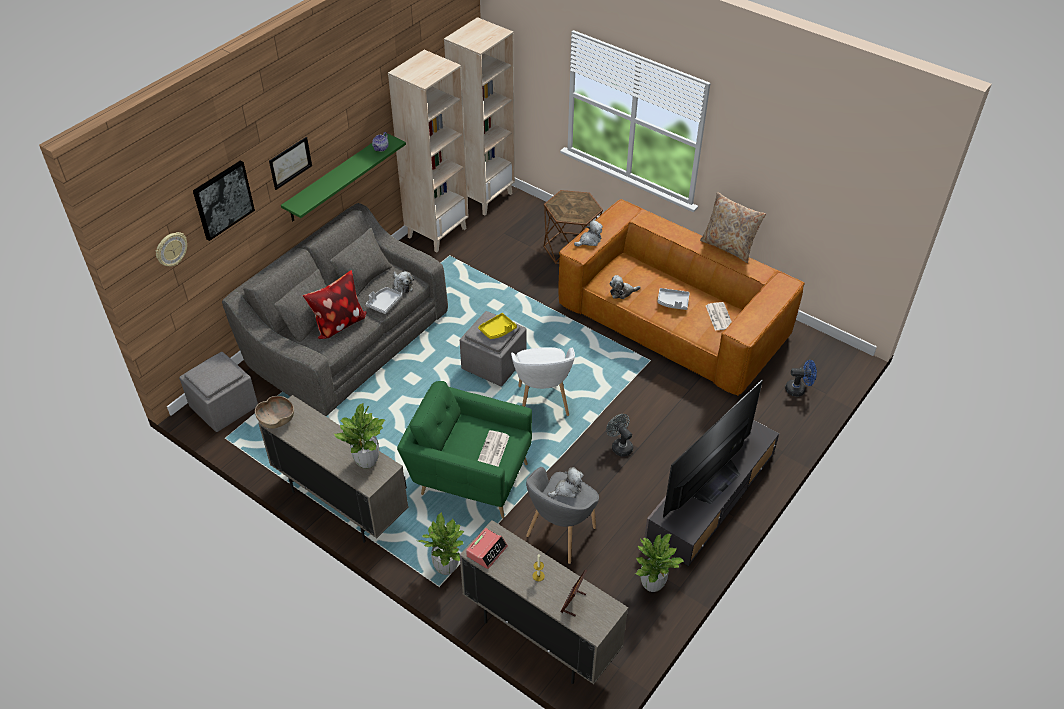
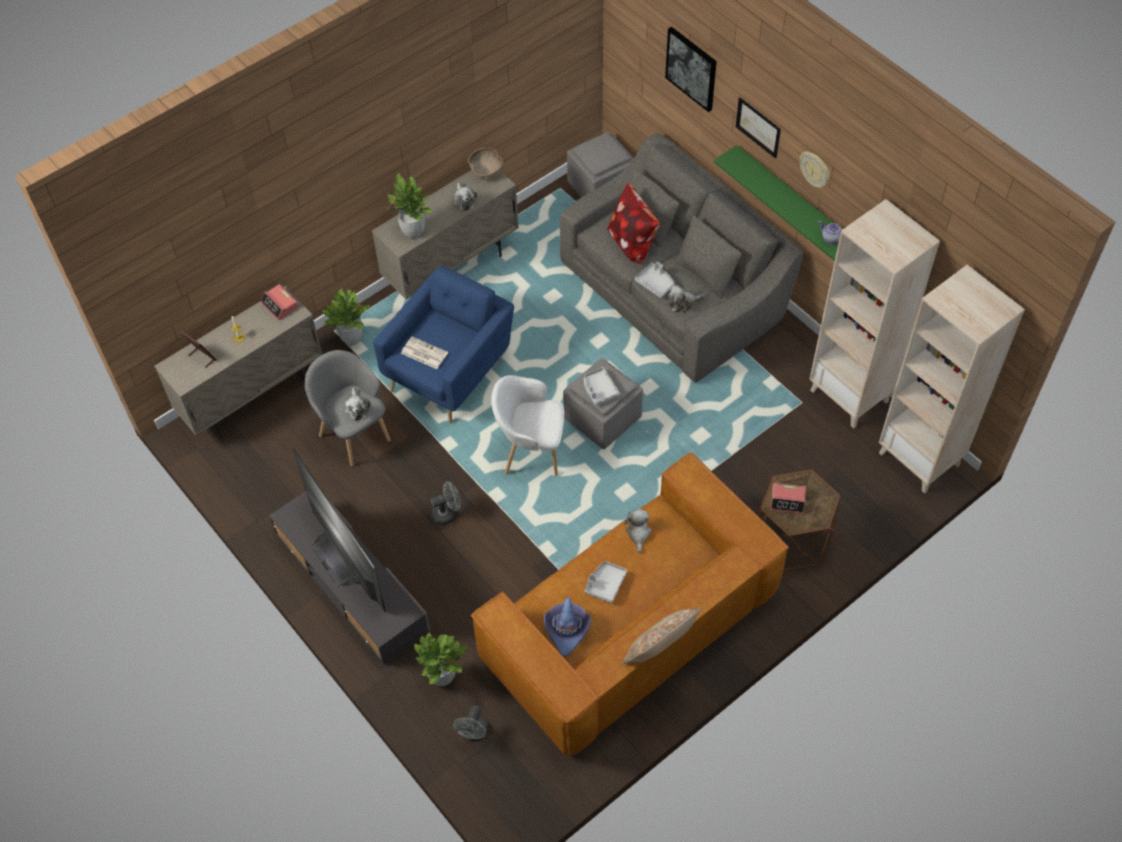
camera: 105 degrees right, 10 degrees up
wall clock [156,232,187,267] -> wall clock moved to [800,151,830,188]
green armchair [397,381,532,519] -> blue armchair [373,266,514,423]
yellow tray [478,313,517,339] -> grey tray [584,367,620,405]
plush toy [574,220,603,247] -> plush toy moved to [453,182,477,211]
potted plant [635,534,684,592] -> potted plant moved to [414,632,469,686]
newspaper [706,302,732,331] -> purple hat [544,596,591,657]
blue fan [785,360,817,397] -> grey fan [453,705,489,741]
none -> alarm clock [771,483,806,514]

